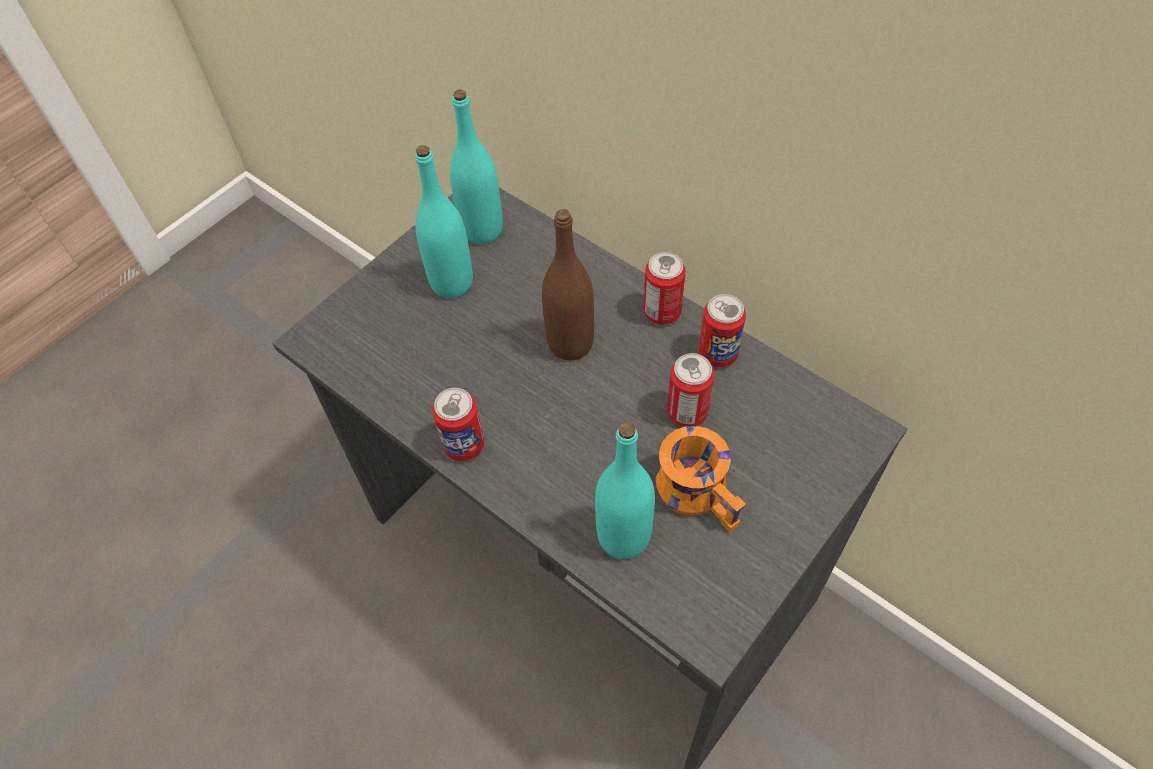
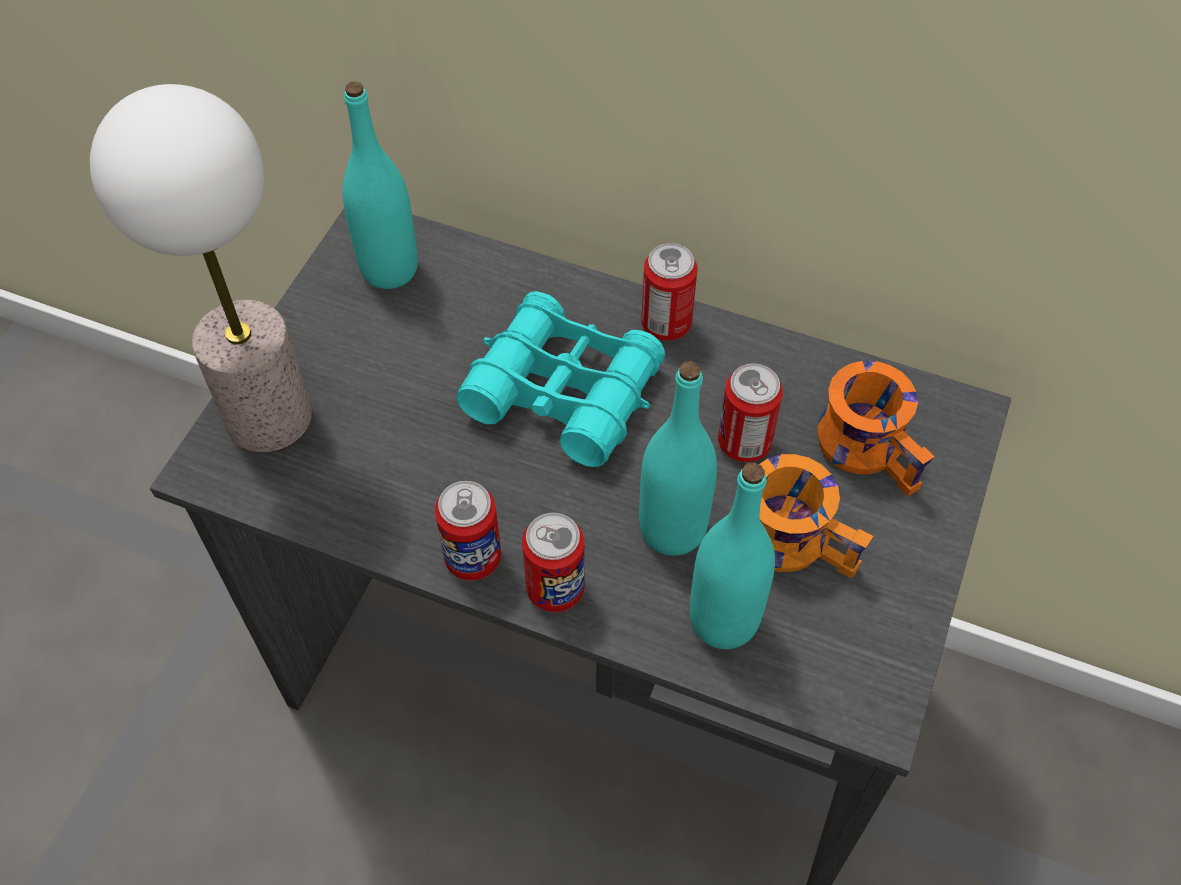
camera: 20 degrees left, 0 degrees up
turquoise bottle [415,145,473,298] -> turquoise bottle moved to [639,361,717,556]
brown bottle [542,209,594,360] -> turquoise binoculars [457,291,665,467]
can [699,294,746,367] -> can moved to [522,513,585,612]
none -> table lamp [90,84,312,453]
none -> orange mug [817,361,935,496]

